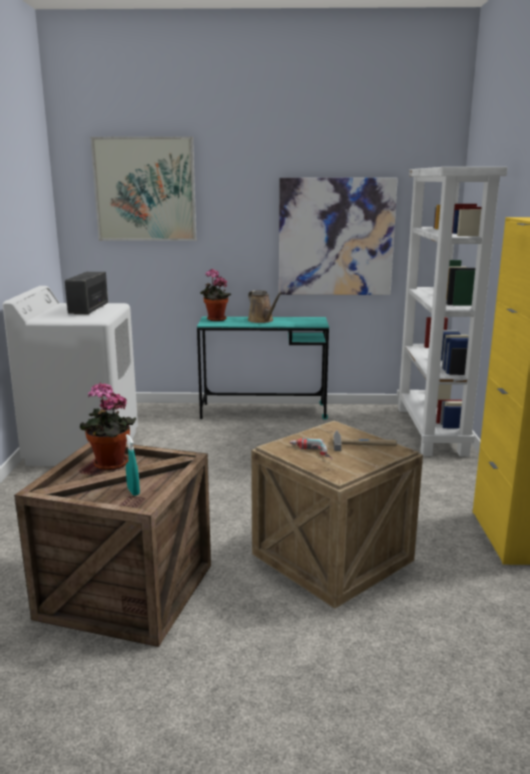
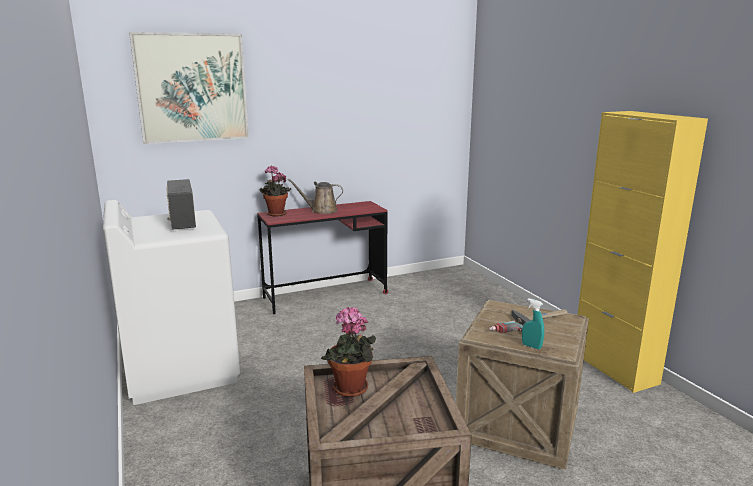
camera: 25 degrees left, 0 degrees up
turquoise spray bottle [126,434,140,496] -> turquoise spray bottle moved to [522,298,544,349]
turquoise desk [197,317,329,420] -> red desk [257,201,388,314]
brown watering can [248,290,282,323] -> brown watering can turned 150 degrees clockwise [287,179,343,214]
picture [279,178,398,295] -> none
white bookcase [397,167,507,457] -> none

